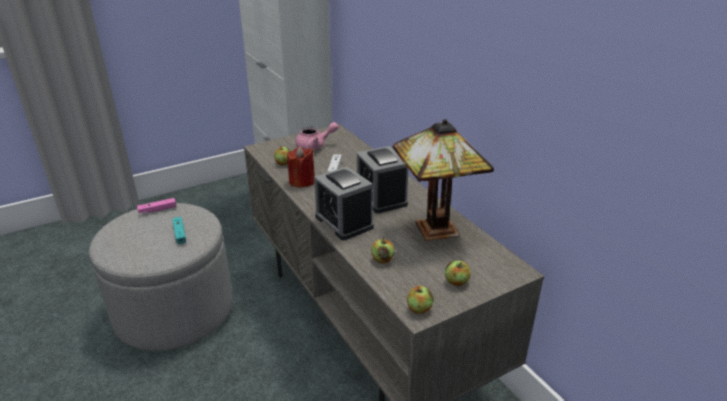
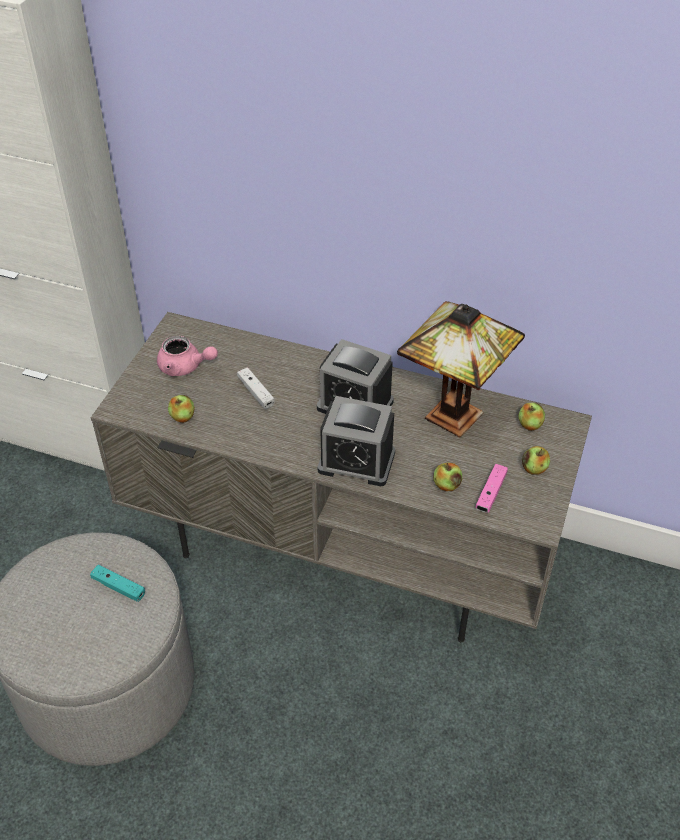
camera: 40 degrees left, 15 degrees up
pink game controller [137,198,176,213] -> pink game controller moved to [475,464,508,513]
red candle [287,146,315,188] -> none
pink teapot [295,122,339,150] -> pink teapot turned 75 degrees clockwise [157,336,218,376]
apple [407,286,434,314] -> apple moved to [518,403,545,431]

